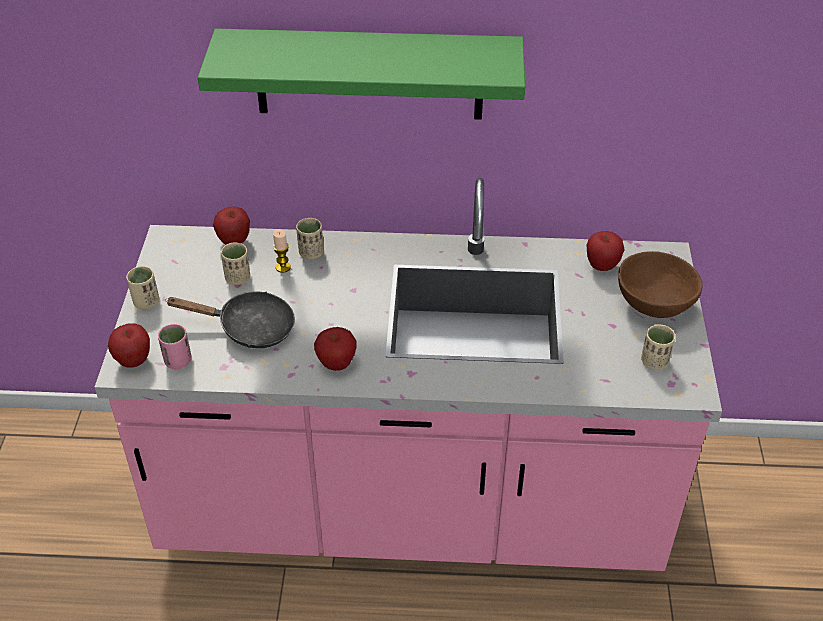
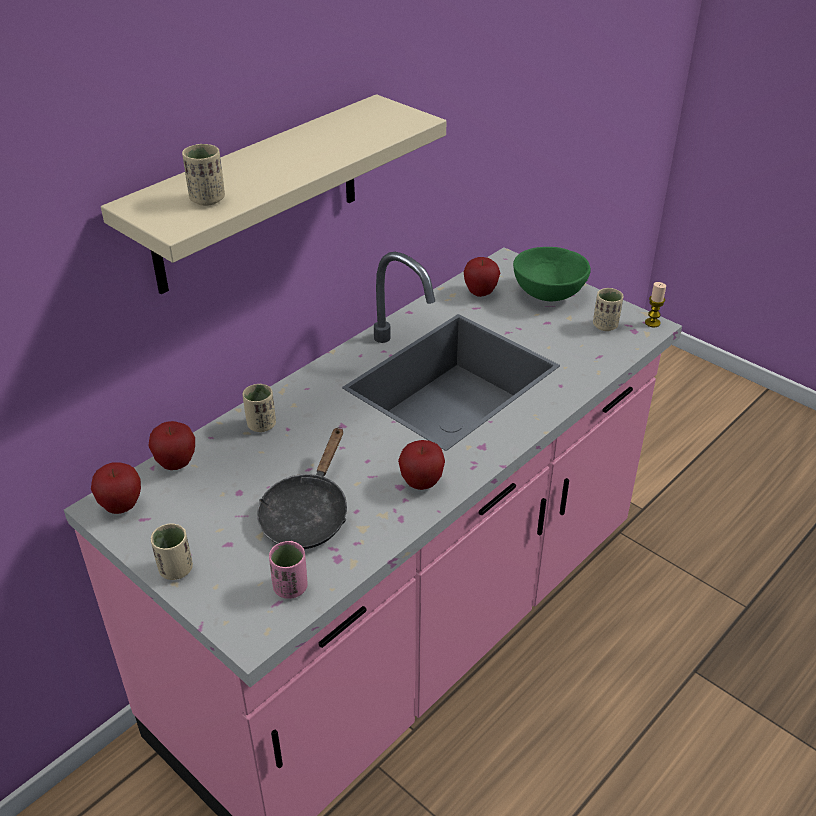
camera: 50 degrees left, 5 degrees down
apple [108,323,150,368] -> apple moved to [91,463,141,514]
black frying pan [165,291,295,348] -> black frying pan turned 150 degrees clockwise [257,427,347,549]
green shelf [198,28,525,120] -> beige shelf [101,94,447,294]
beige cup [221,242,250,285] -> beige cup moved to [182,144,225,206]
candle [273,229,291,273] -> candle moved to [645,282,666,327]
brown bowl [618,251,702,318] -> green bowl [513,247,591,301]

